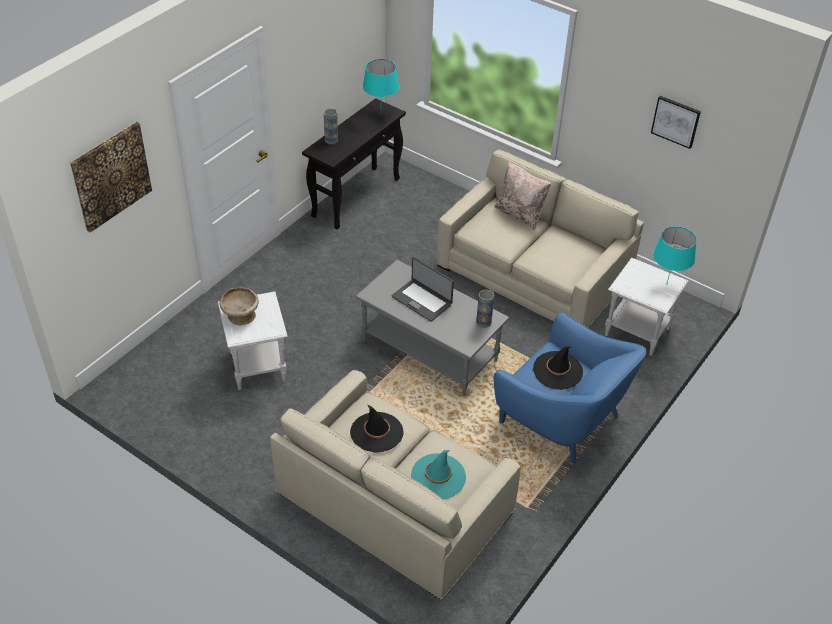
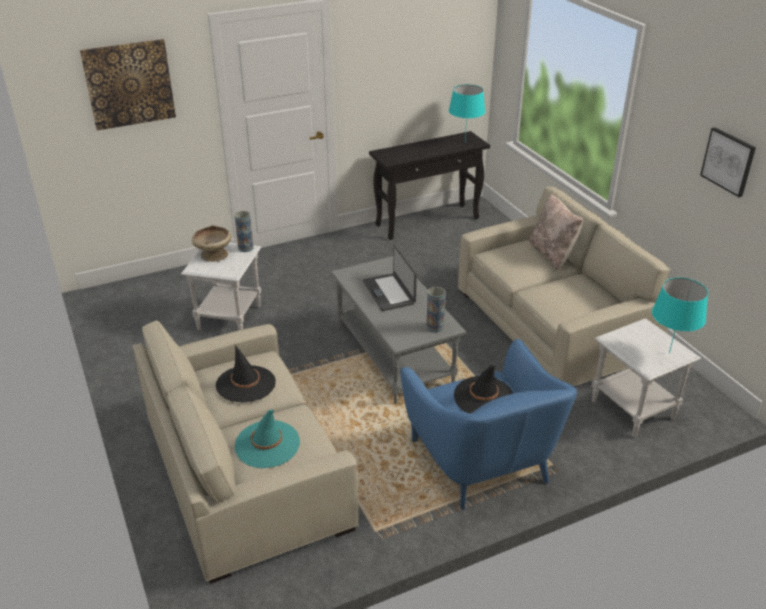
camera: 30 degrees right, 10 degrees down
vase [324,108,338,144] -> vase moved to [234,211,254,252]

